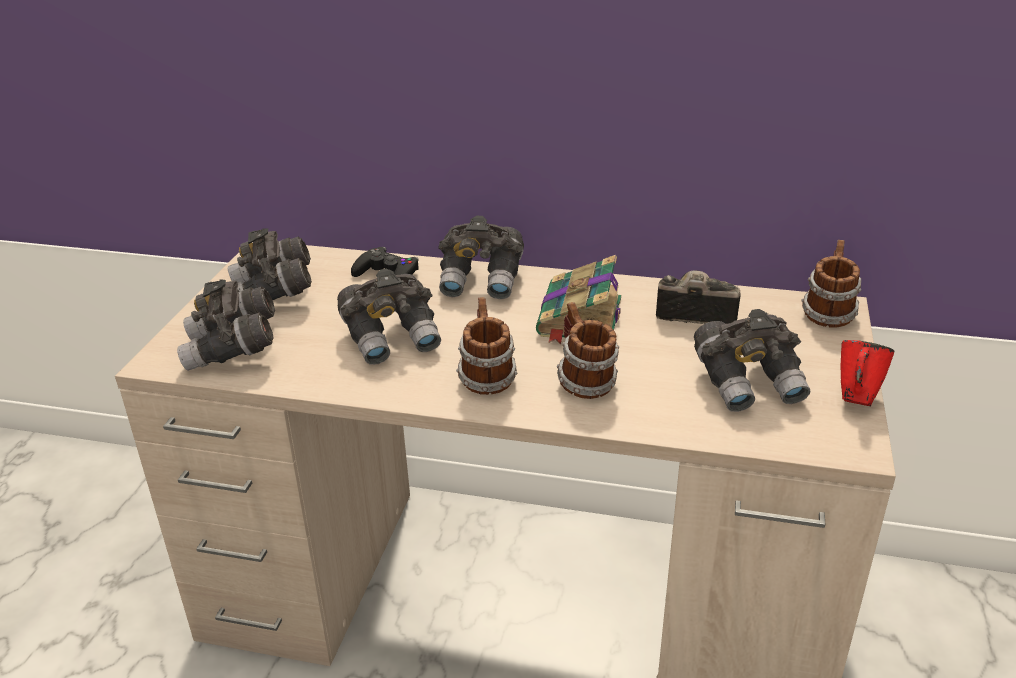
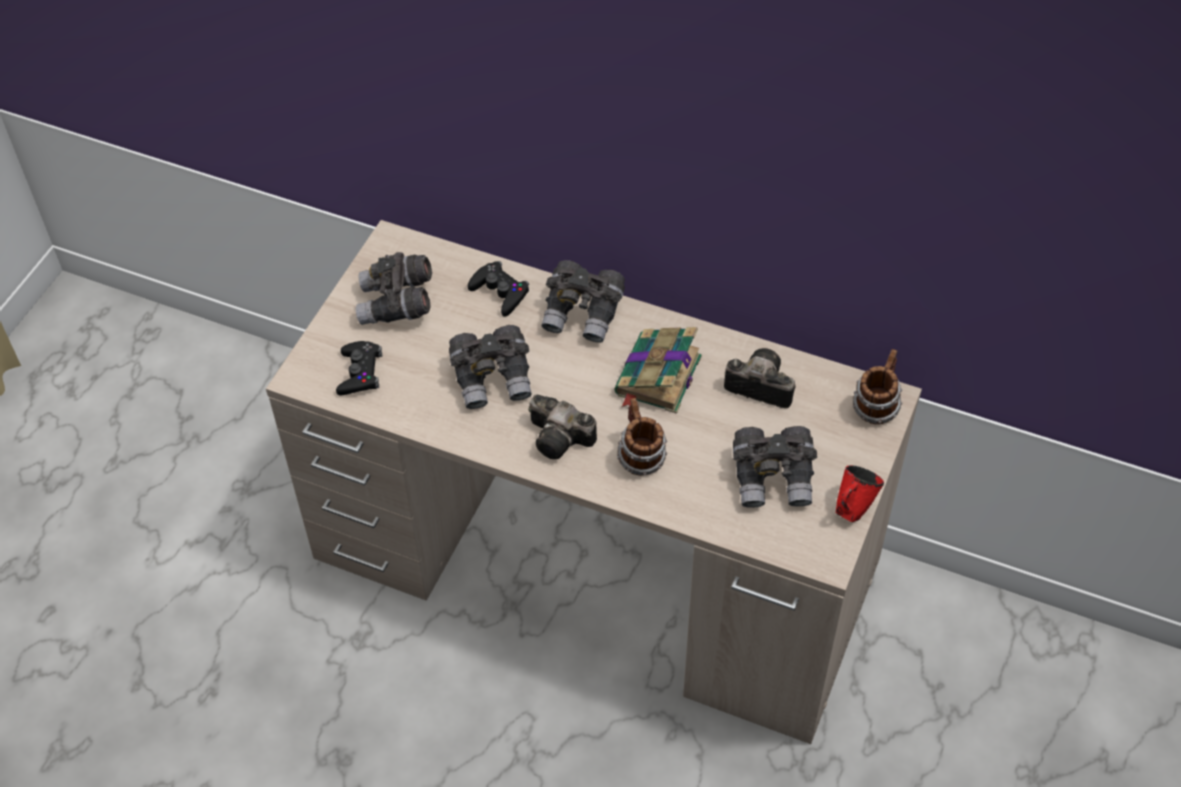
camera: 10 degrees right, 20 degrees up
grey binoculars [177,279,275,371] -> black game controller [336,341,382,395]
mug [456,297,517,395] -> camera [528,394,597,459]

